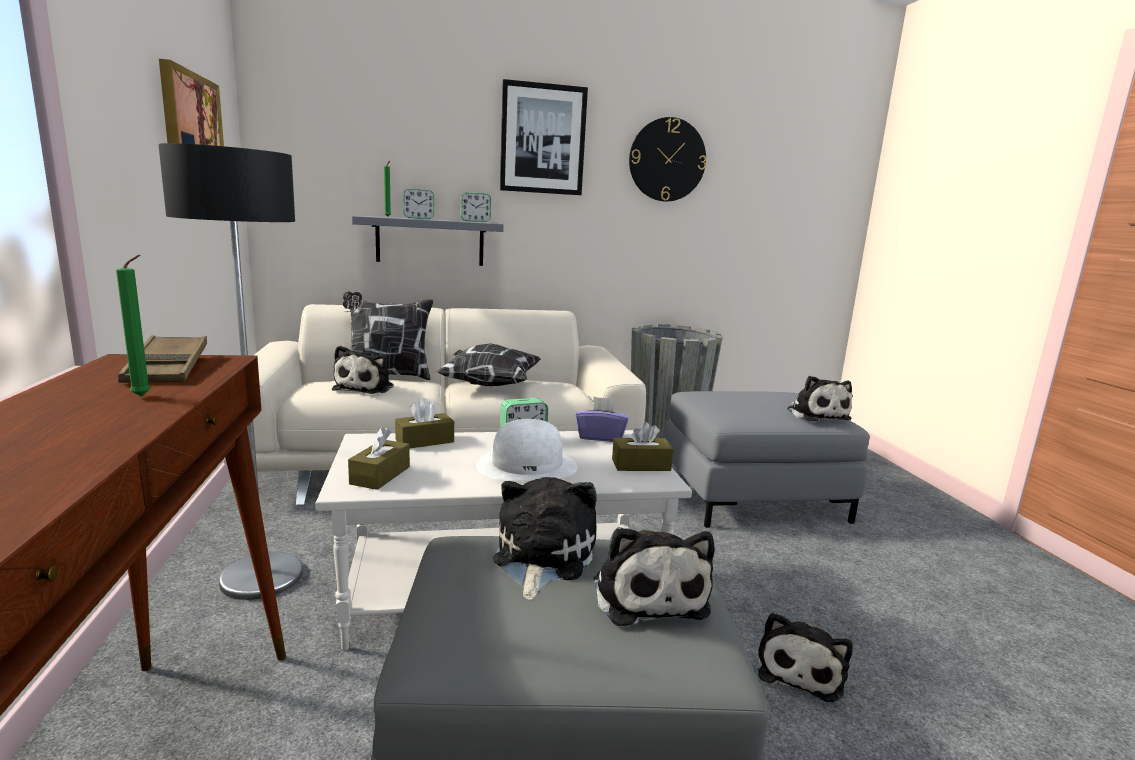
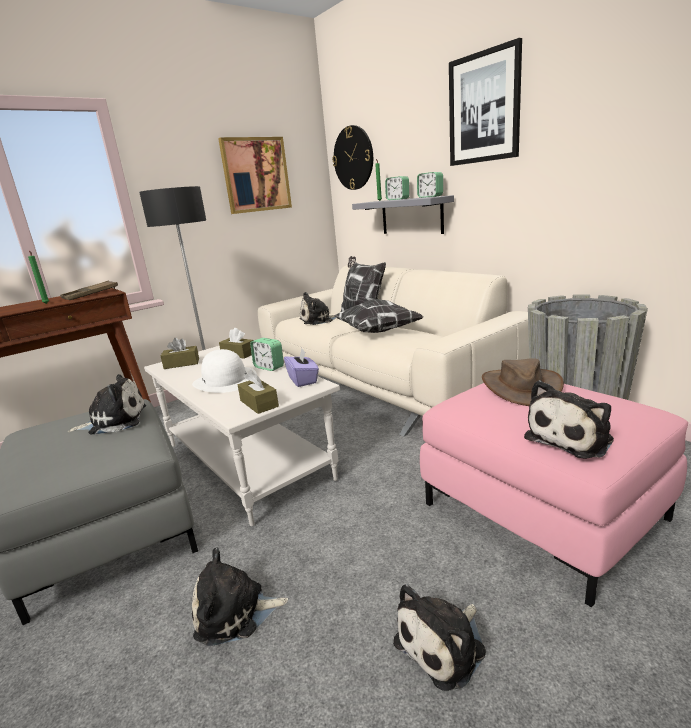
camera: 65 degrees right, 5 degrees up
plush toy [594,527,715,626] -> plush toy moved to [393,584,486,691]
wall clock [629,117,706,201] -> wall clock moved to [332,125,373,190]
grey ottoman [663,391,870,528] -> pink ottoman [420,383,688,607]
none -> brown hat [482,358,564,406]

